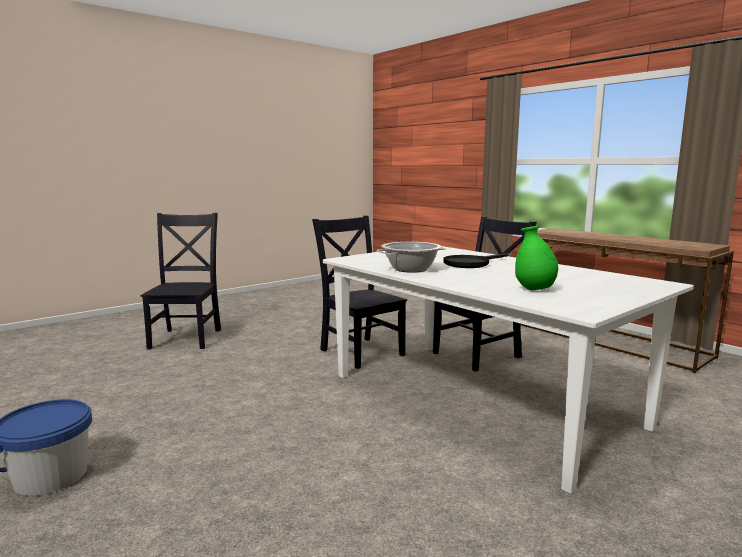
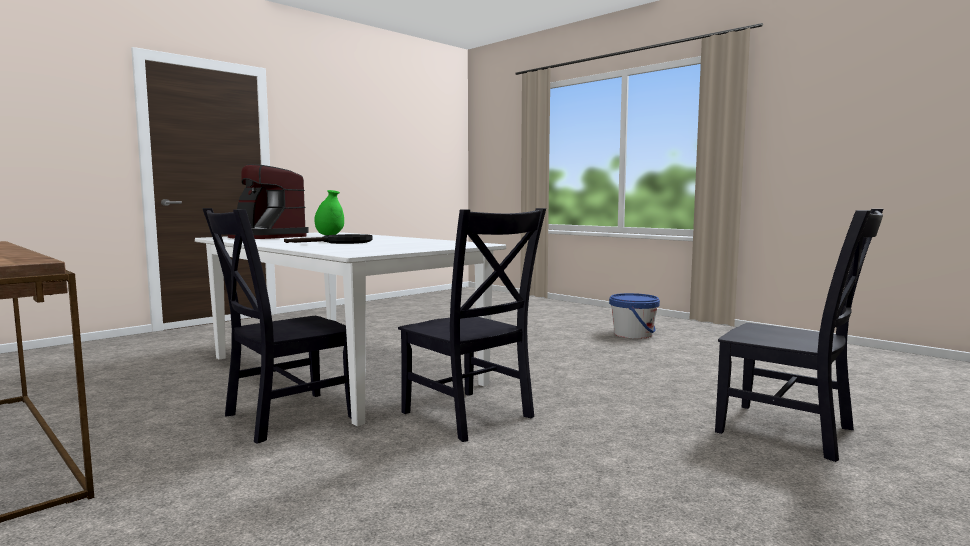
camera: 175 degrees right, 5 degrees down
black chair [141,213,221,349] -> black chair turned 45 degrees counterclockwise [715,209,883,462]
cooking pot [376,242,446,273] -> none
none -> coffee machine [228,164,309,239]

